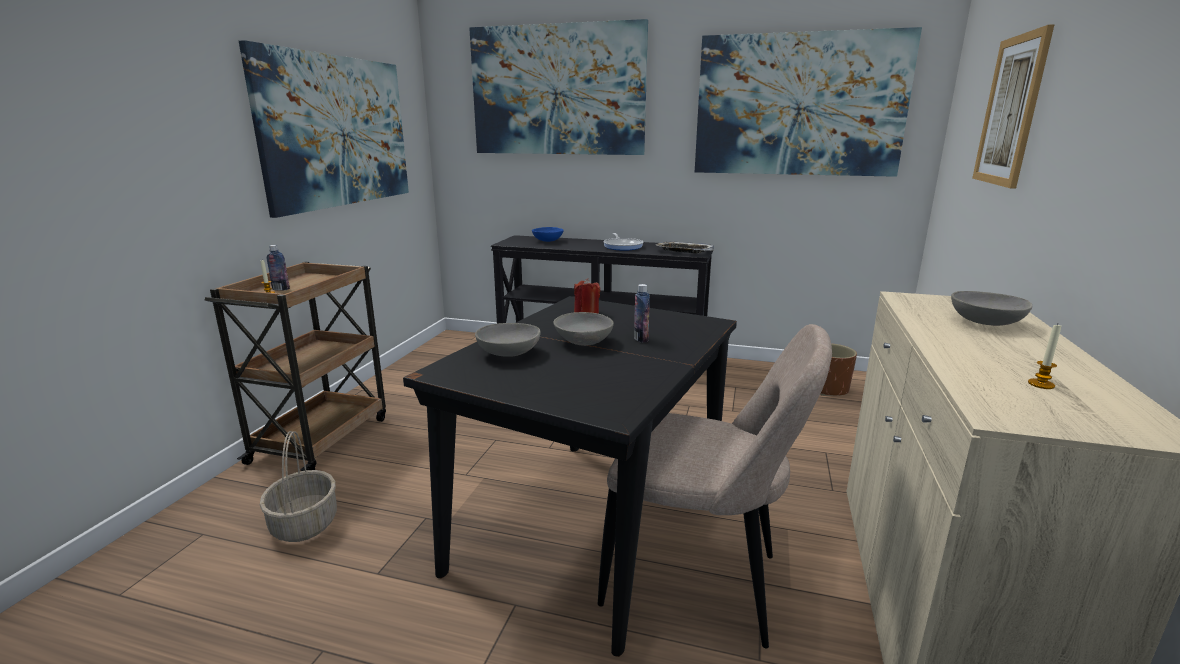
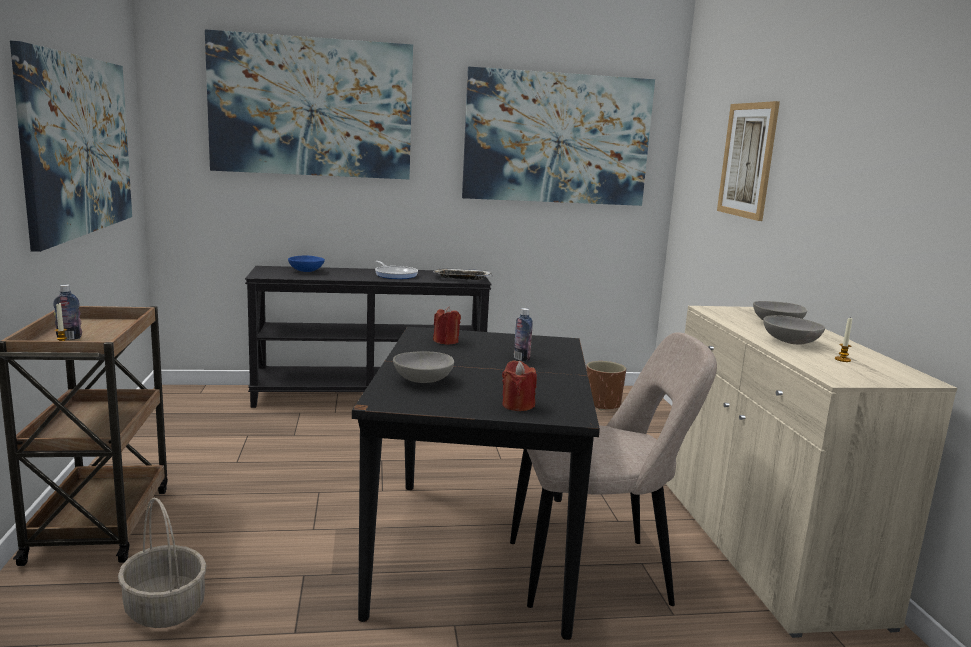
camera: 25 degrees left, 5 degrees down
grey bowl [553,312,614,346] -> grey bowl moved to [763,315,825,344]
none -> red candle [502,360,537,411]

